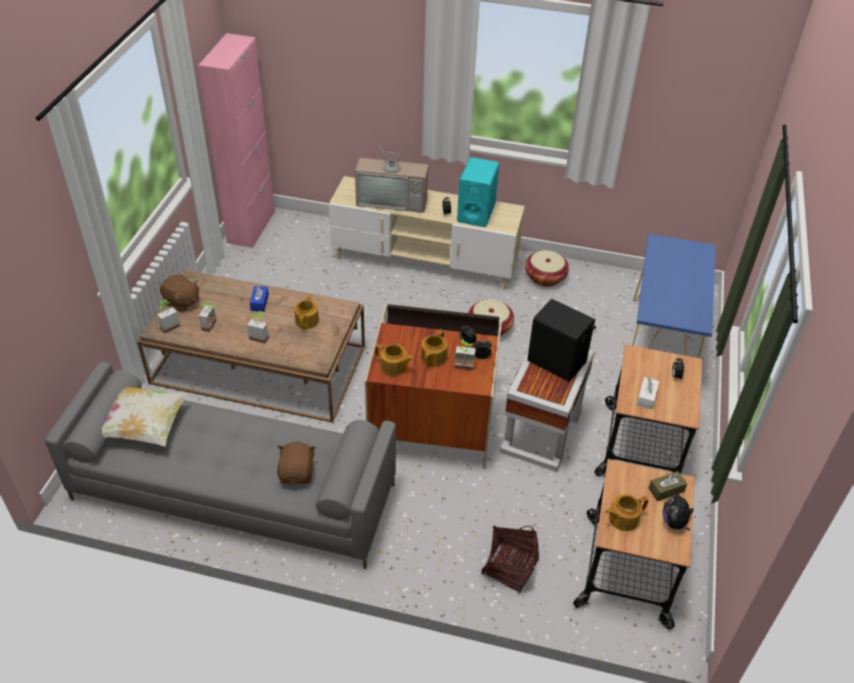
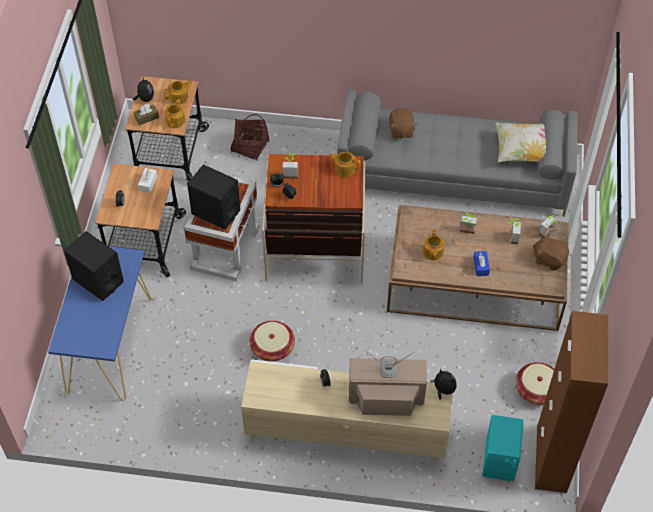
camera: 175 degrees right, 10 degrees up
pink cabinet [198,33,275,248] -> brown cabinet [535,311,608,493]
teapot [421,329,447,367] -> teapot moved to [165,99,185,128]
turquoise speaker [457,157,499,227] -> turquoise speaker moved to [482,415,524,481]
basket [525,250,569,287] -> basket moved to [516,362,554,405]
none -> black speaker [64,231,124,301]
none -> plush toy [430,369,457,400]

